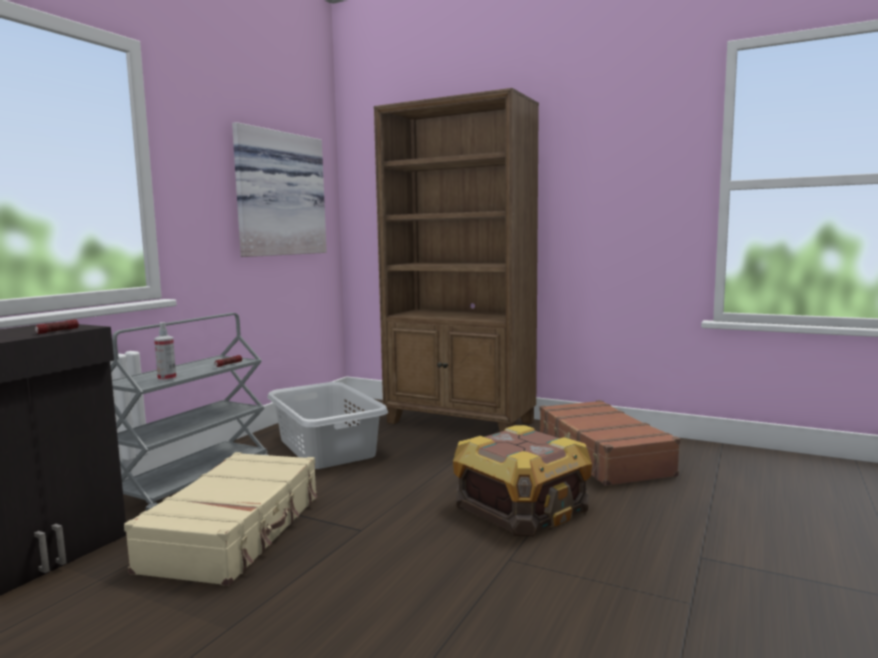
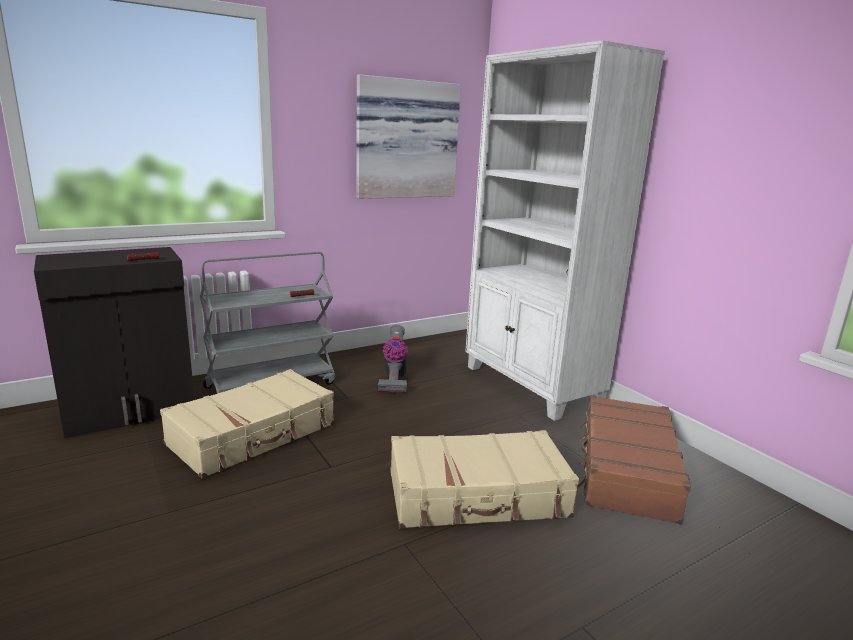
camera: 30 degrees right, 10 degrees up
spray bottle [154,322,177,381] -> none
grey laundry basket [267,382,388,469] -> vacuum cleaner [378,325,408,393]
brown bookcase [374,88,539,432] -> white bookcase [465,40,665,421]
crate [453,425,592,536] -> beige suitcase [390,430,579,528]

